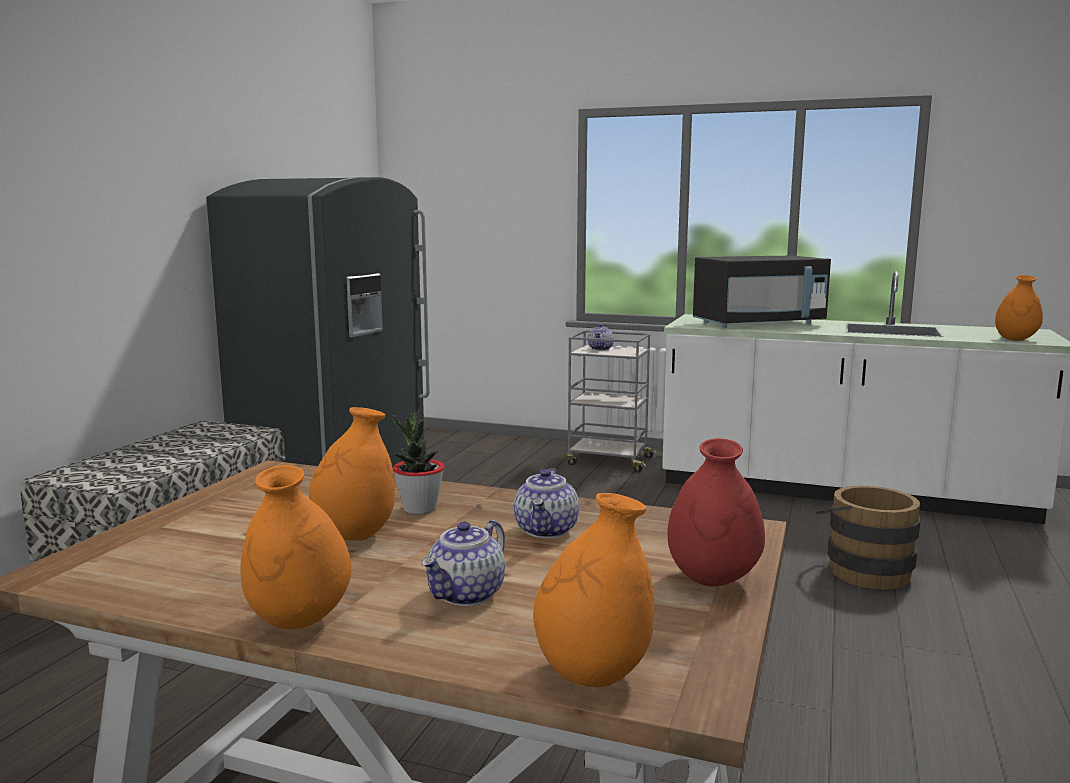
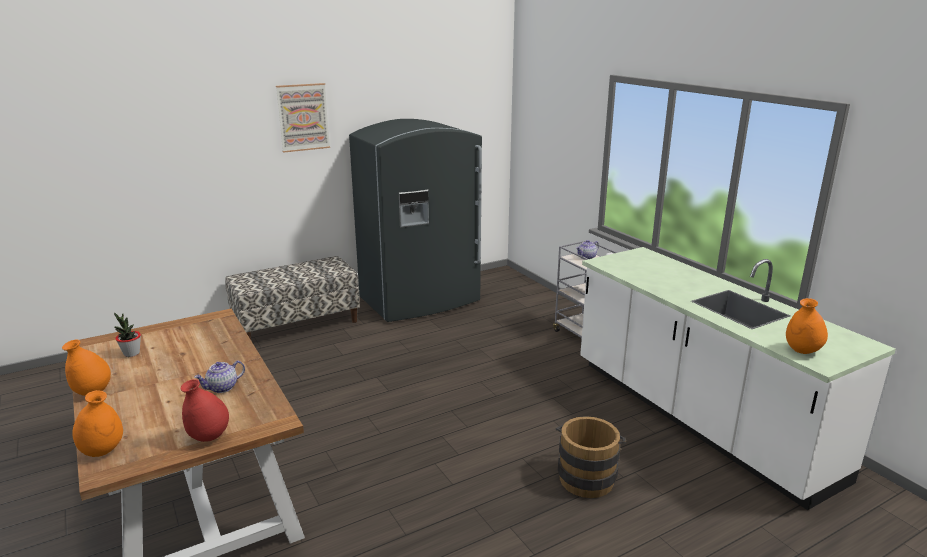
camera: 40 degrees right, 10 degrees up
orange vase [309,407,395,541] -> none
potted plant [393,413,445,514] -> potted plant moved to [114,312,141,357]
teapot [421,520,505,606] -> none
black microwave [693,256,831,328] -> none
none -> picture [276,83,330,153]

